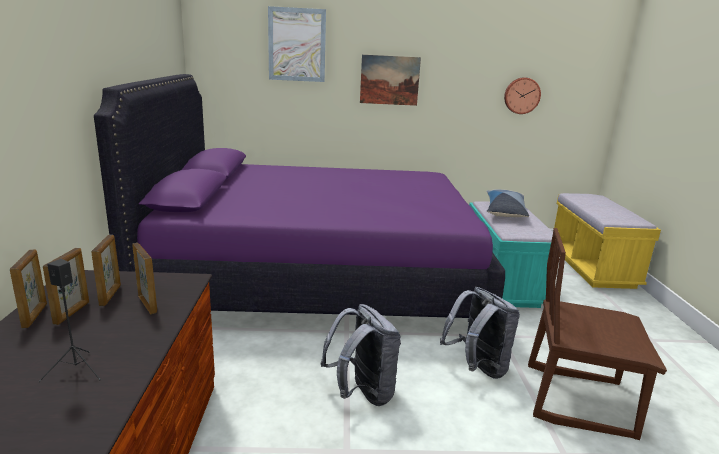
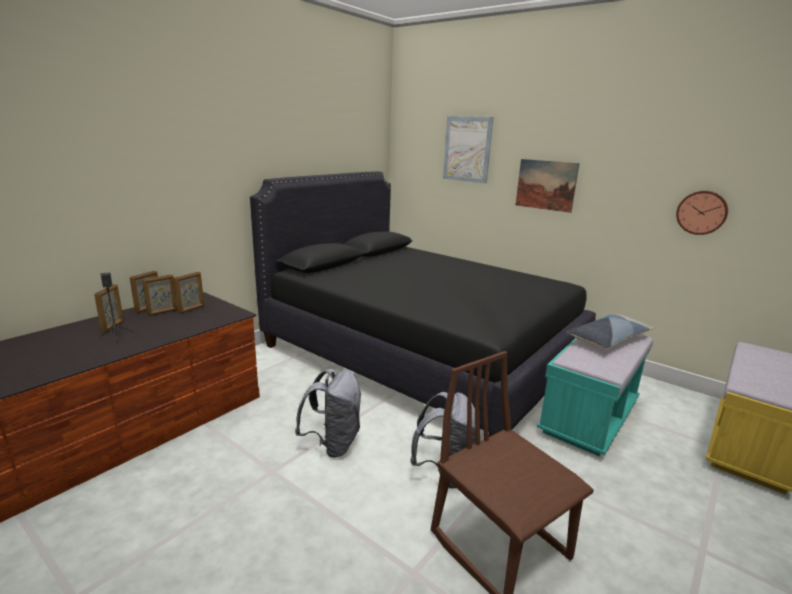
camera: 40 degrees right, 0 degrees up
purple bed [94,74,505,318] -> black bed [250,171,596,437]
picture frame [132,243,157,314] -> picture frame moved to [94,284,124,333]

